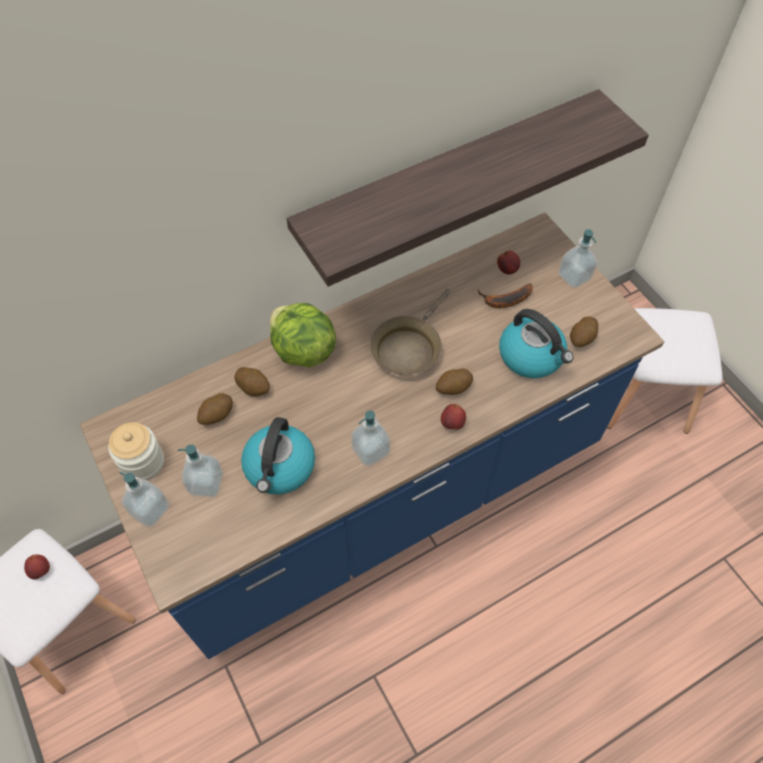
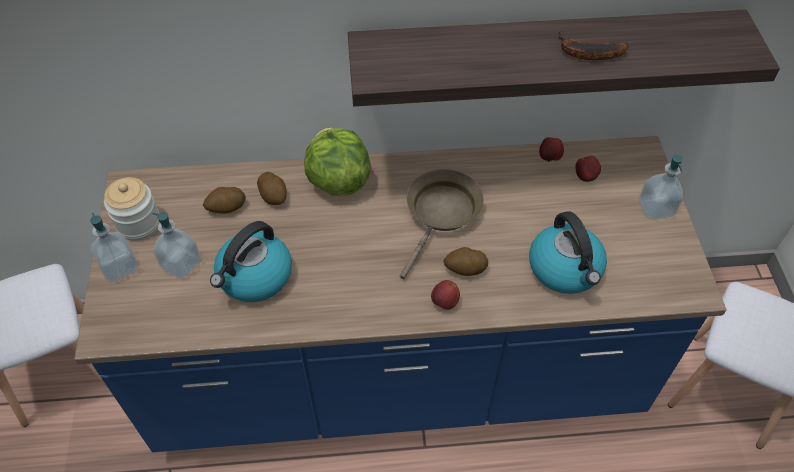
camera: 25 degrees right, 5 degrees down
apple [24,554,50,579] -> apple moved to [539,137,564,162]
soap dispenser [351,411,390,466] -> none
brown frying pan [370,288,451,375] -> brown frying pan turned 150 degrees clockwise [400,169,484,279]
banana [478,284,533,308] -> banana moved to [558,31,629,60]
potato [570,316,598,347] -> none

